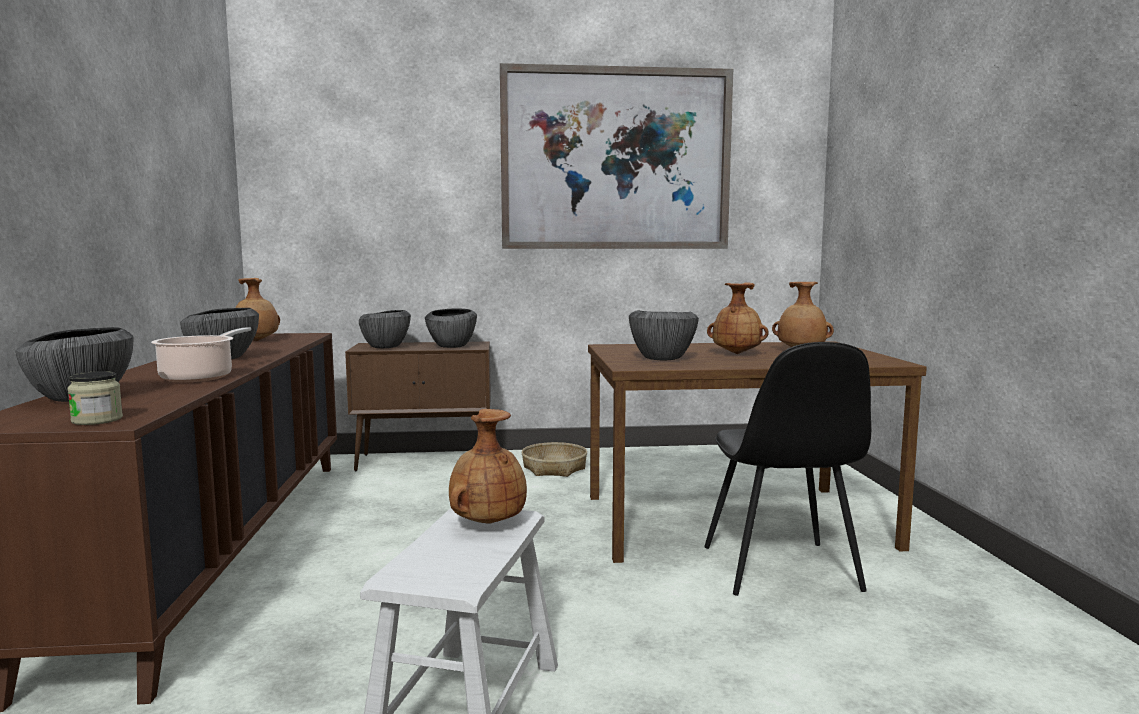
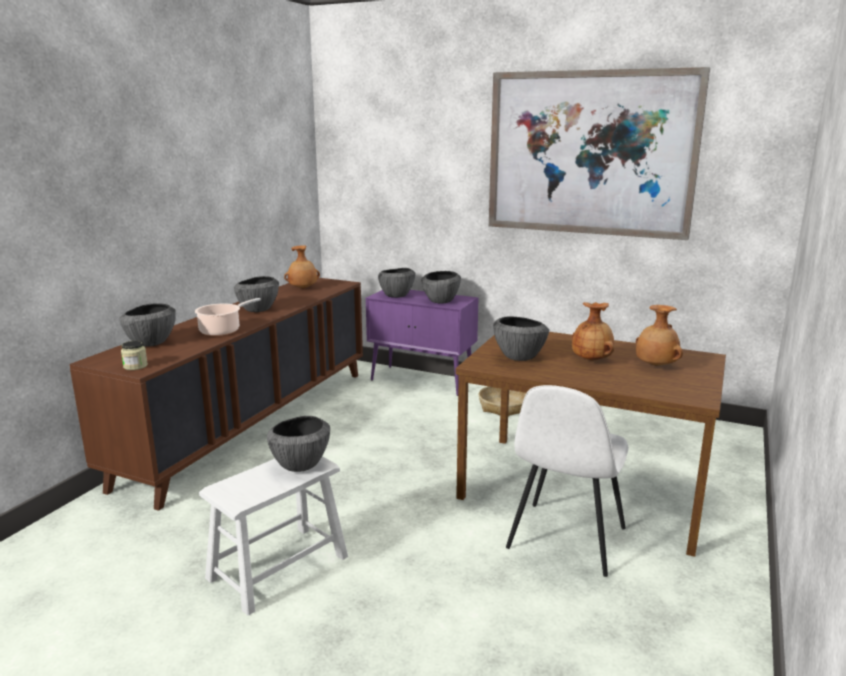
camera: 30 degrees right, 10 degrees up
brown cabinet [345,341,491,471] -> purple cabinet [366,290,478,396]
brown vase [449,409,527,524] -> bowl [267,416,330,472]
black chair [704,342,871,596] -> white chair [506,385,629,577]

